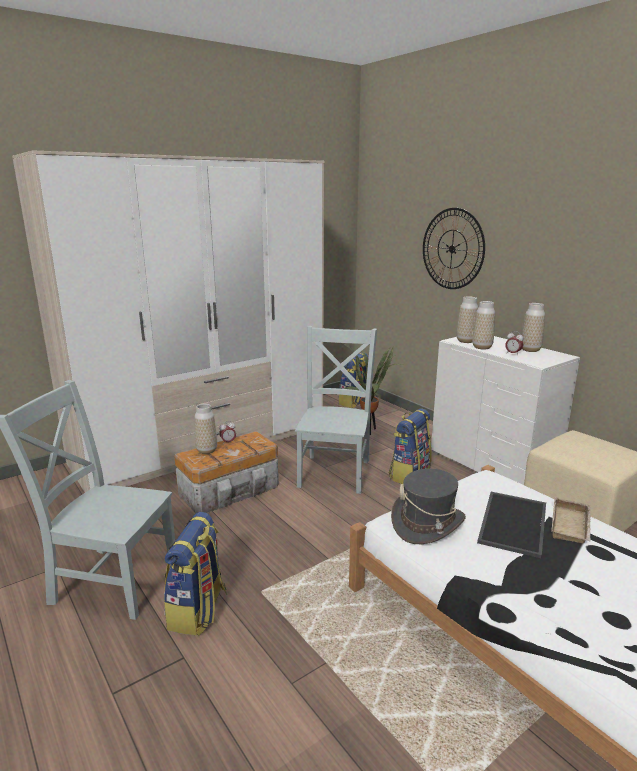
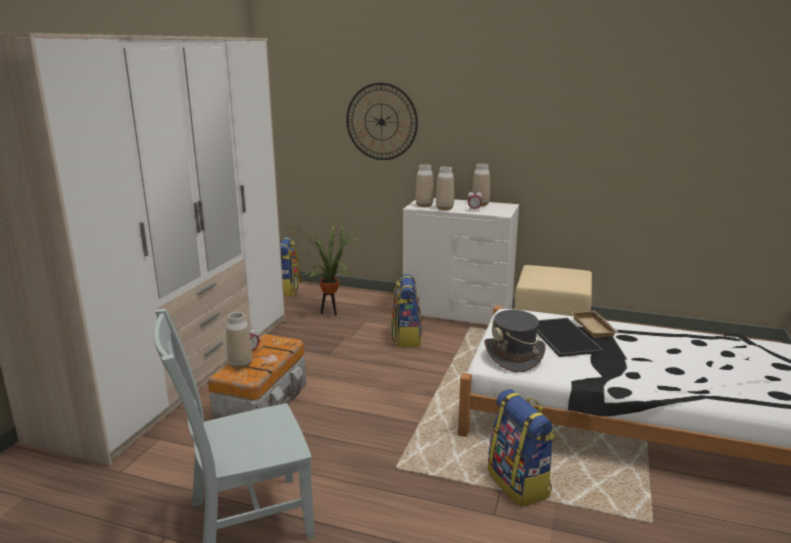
camera: 35 degrees left, 0 degrees up
backpack [164,512,227,635] -> backpack moved to [488,389,555,507]
grey chair [295,326,377,494] -> none

